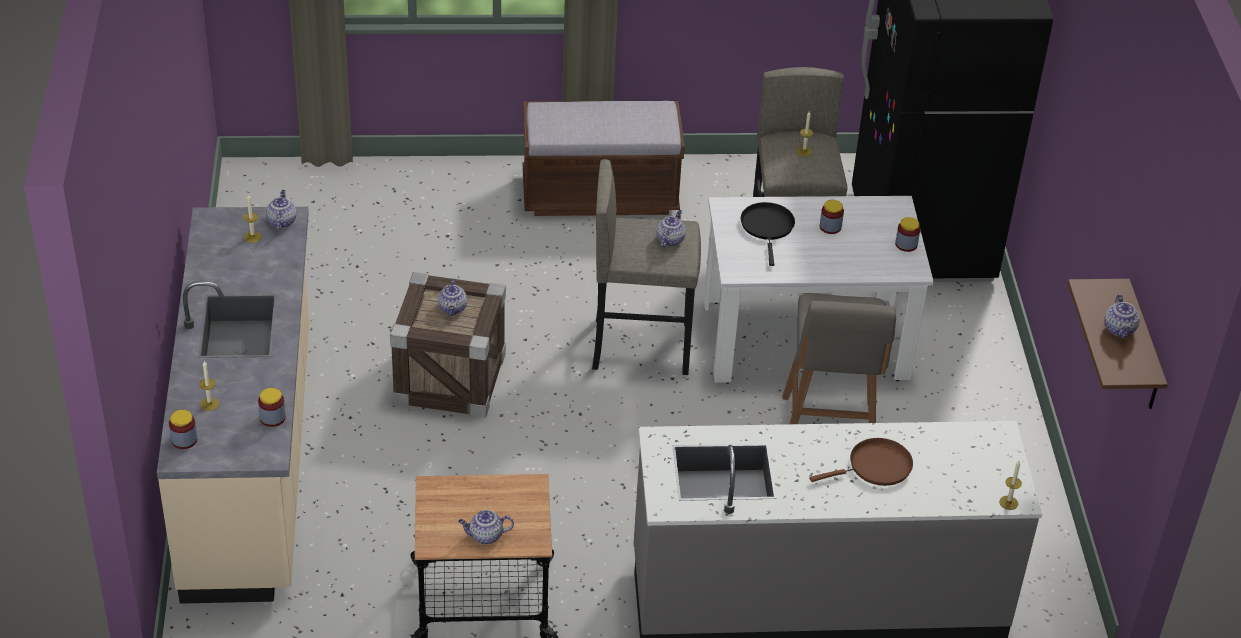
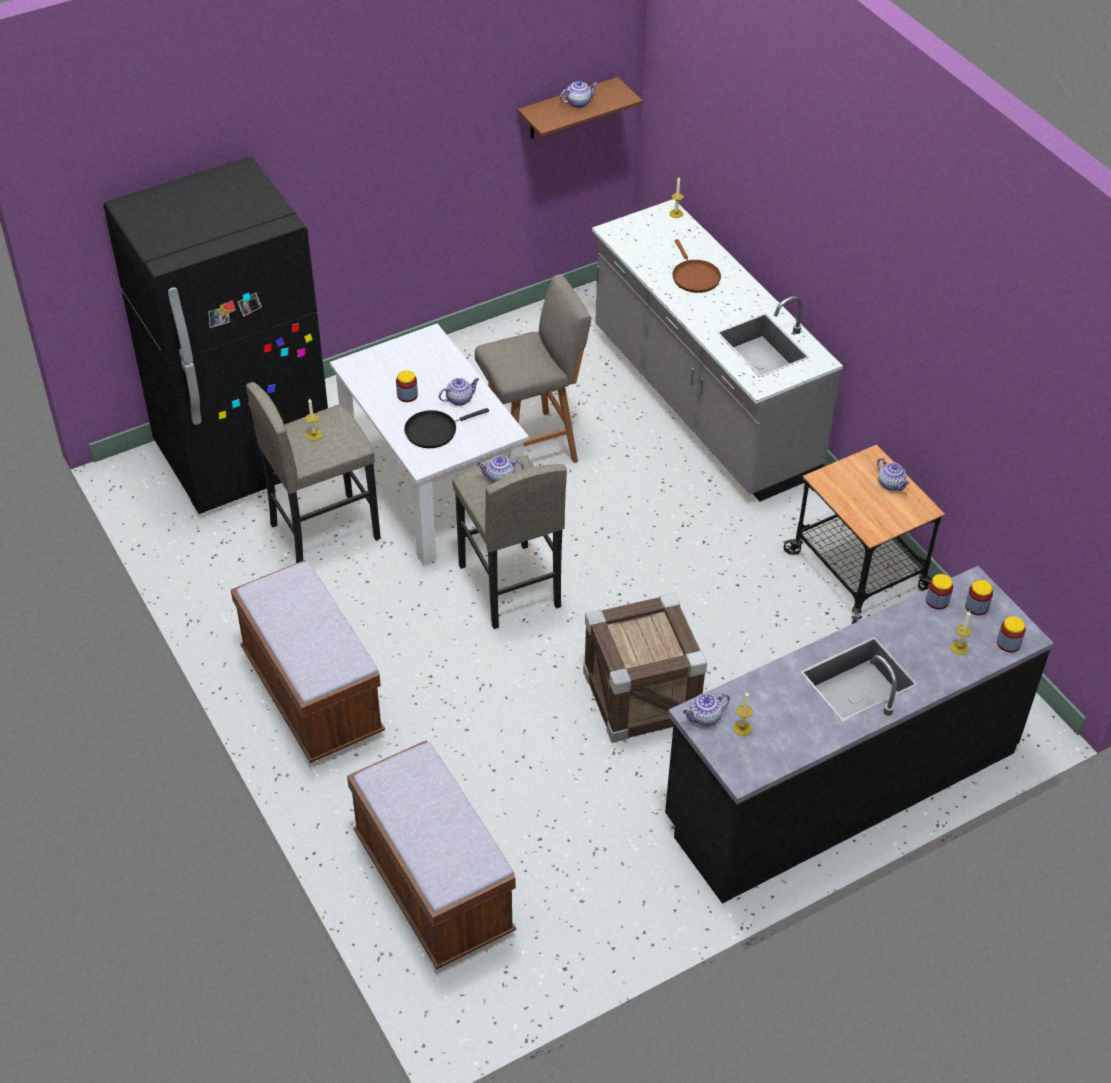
camera: 115 degrees left, 5 degrees up
beige counter [157,207,309,604] -> black counter [665,566,1054,904]
teapot [438,278,467,316] -> teapot moved to [439,378,479,406]
brown frying pan [810,438,913,486] -> brown frying pan turned 150 degrees counterclockwise [673,239,721,293]
jar [895,217,920,252] -> jar moved to [965,580,993,615]
none -> brown bench [347,740,516,969]

